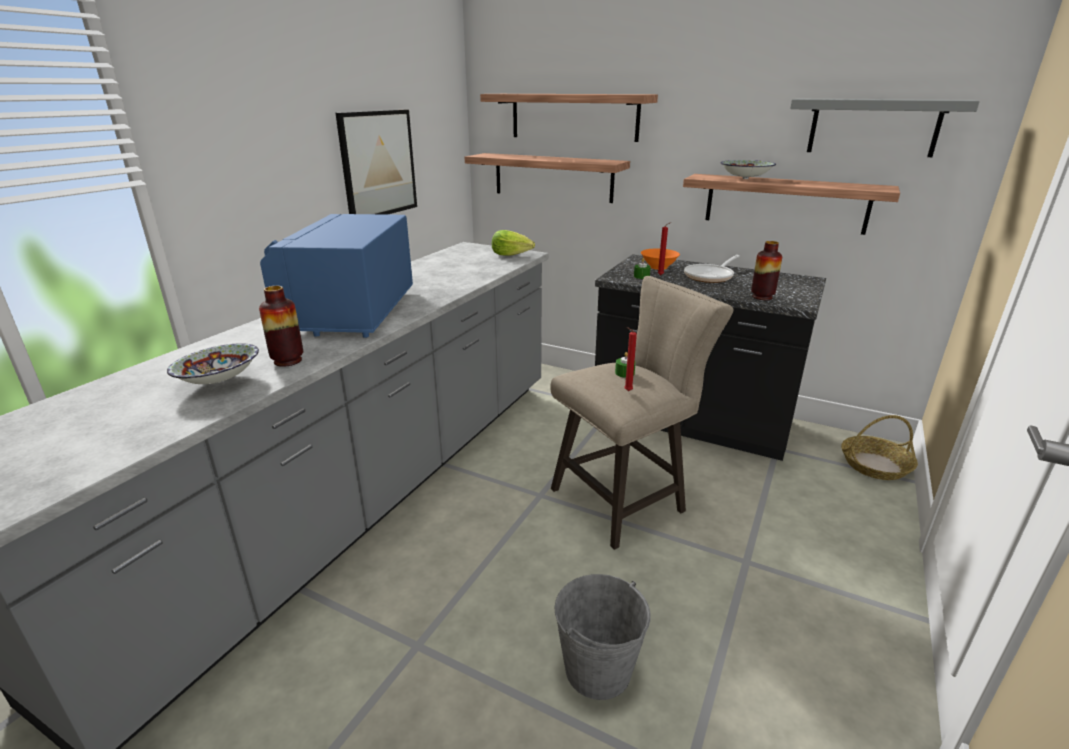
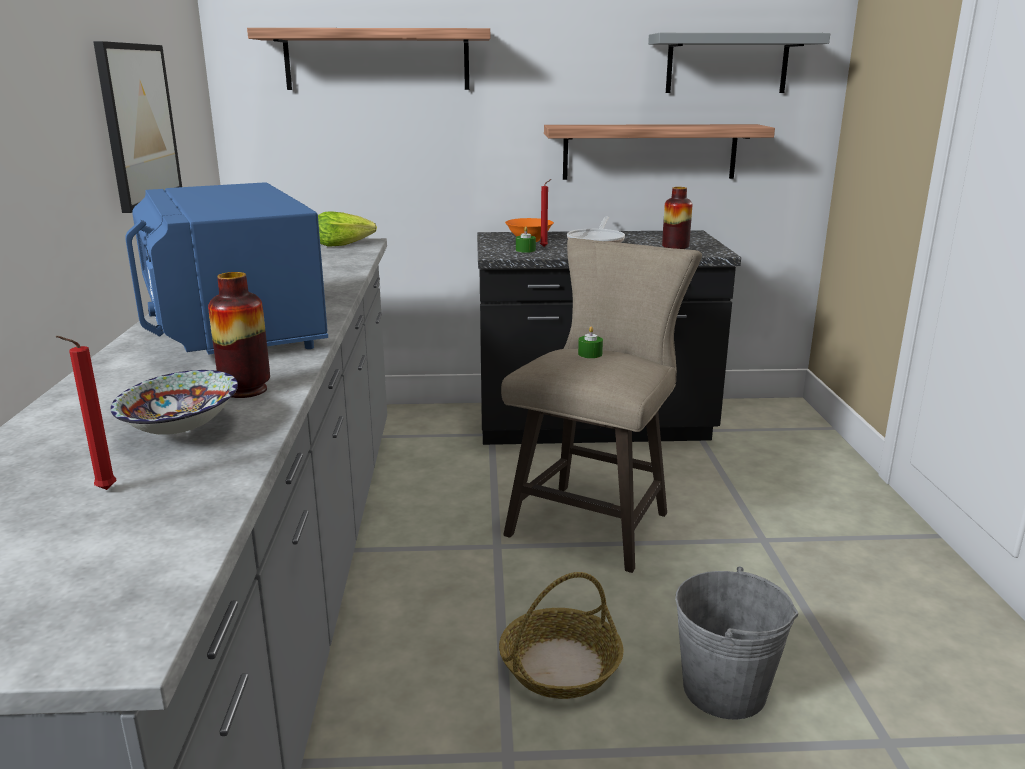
camera: 30 degrees left, 5 degrees down
shelf [464,153,630,203] -> none
red candle [624,327,637,391] -> red candle moved to [56,336,116,490]
bowl [720,160,776,179] -> none
basket [841,415,918,480] -> basket moved to [499,572,624,699]

